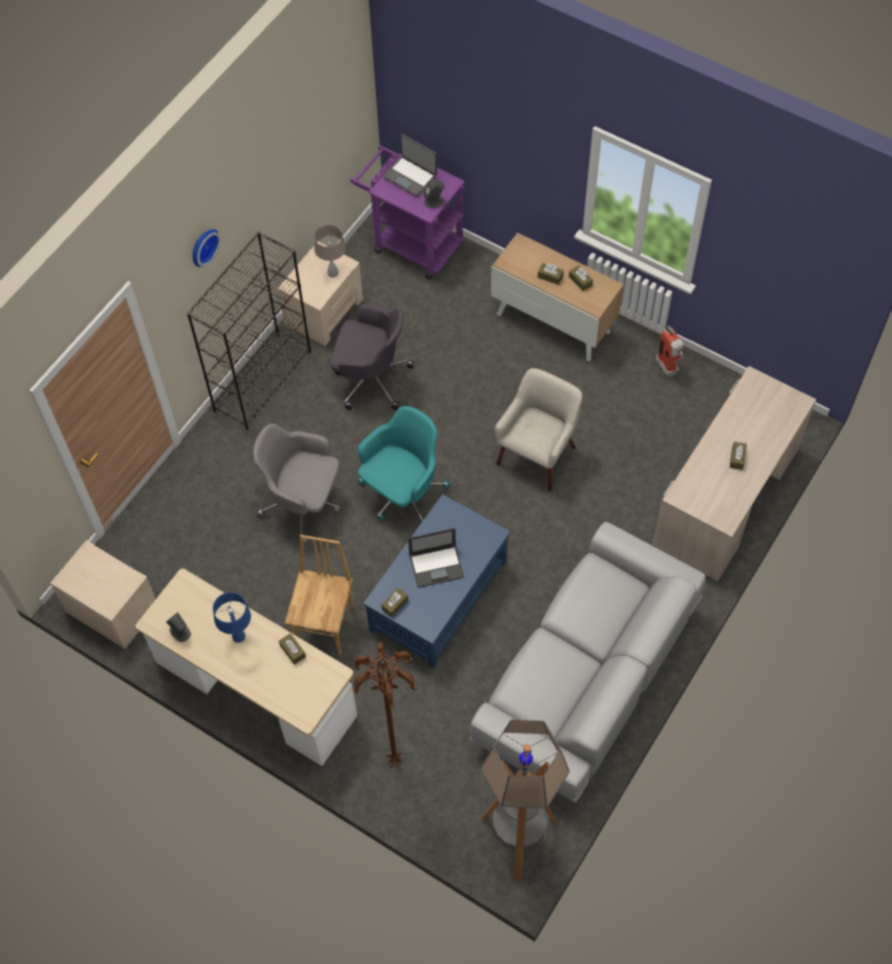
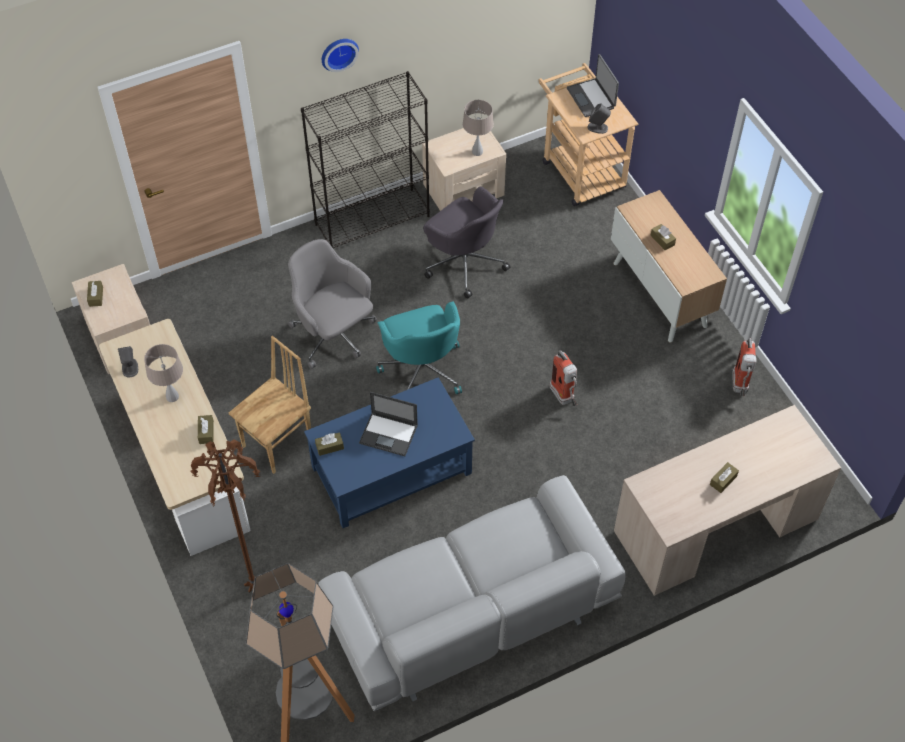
camera: 30 degrees right, 5 degrees down
blue table lamp [213,592,251,643] -> beige table lamp [144,344,183,402]
purple cart [350,146,465,280] -> beige cart [539,63,638,206]
turquoise office chair [357,406,451,523] -> turquoise office chair turned 90 degrees clockwise [376,301,462,394]
beige armchair [495,368,583,491] -> fire extinguisher [550,350,577,406]
brown tissue box [569,265,593,291] -> brown tissue box moved to [87,281,103,307]

